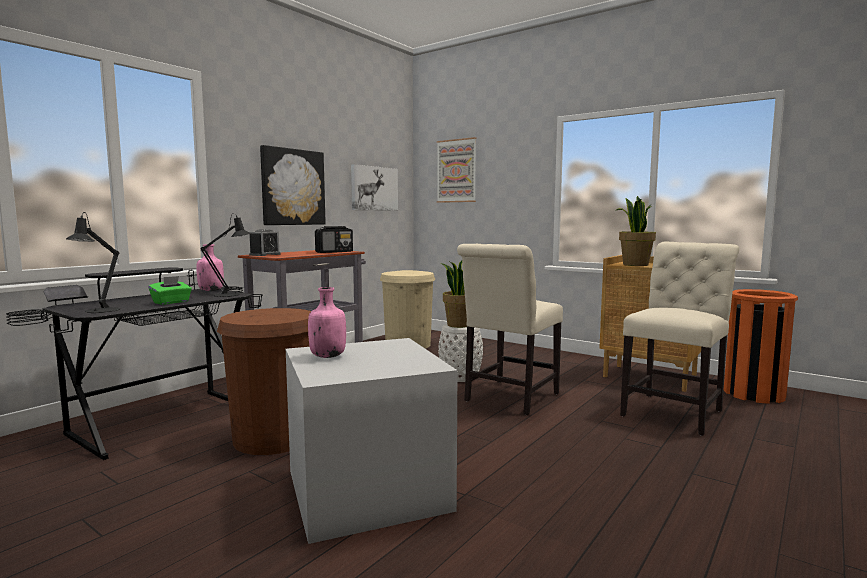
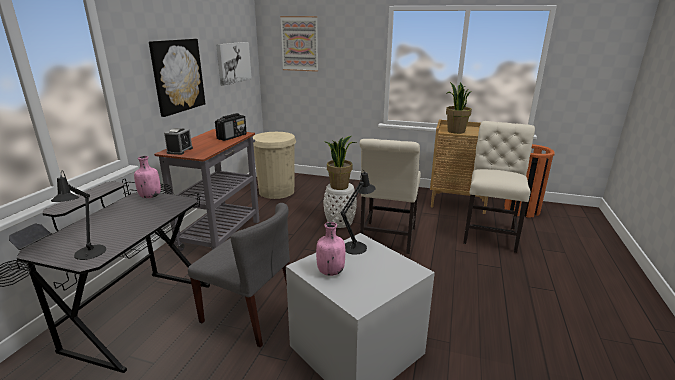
camera: 20 degrees left, 15 degrees up
green tissue box [148,276,192,305] -> none
black table lamp [200,213,251,297] -> black table lamp moved to [340,171,376,254]
brown trash can [217,308,311,455] -> grey chair [188,203,290,347]

